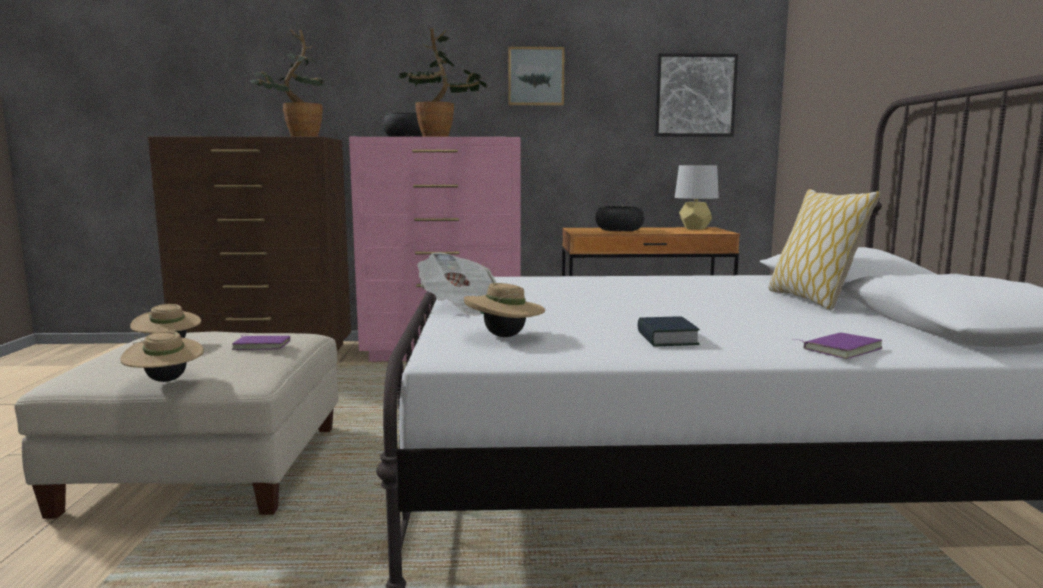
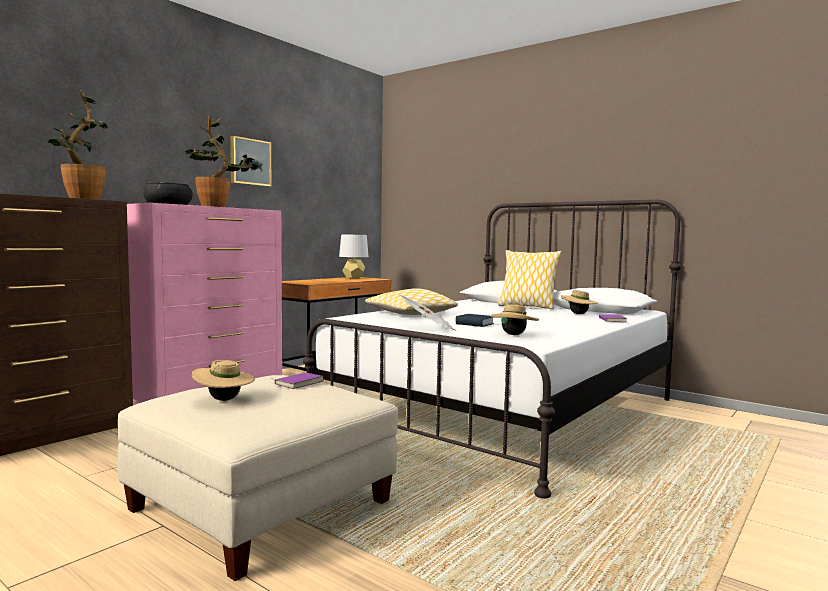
camera: 50 degrees left, 5 degrees down
beige hat [120,331,204,382] -> beige hat moved to [561,290,598,314]
black bowl [596,206,644,231] -> none
book [637,316,700,346] -> book moved to [455,314,494,327]
picture [654,53,738,137] -> none
none -> pillow [365,288,458,315]

